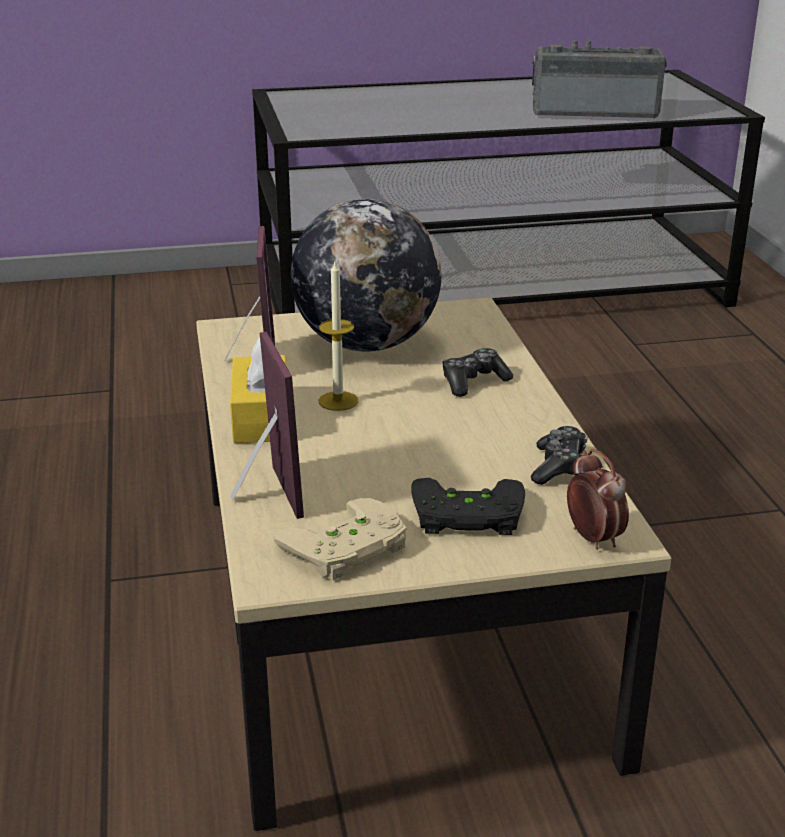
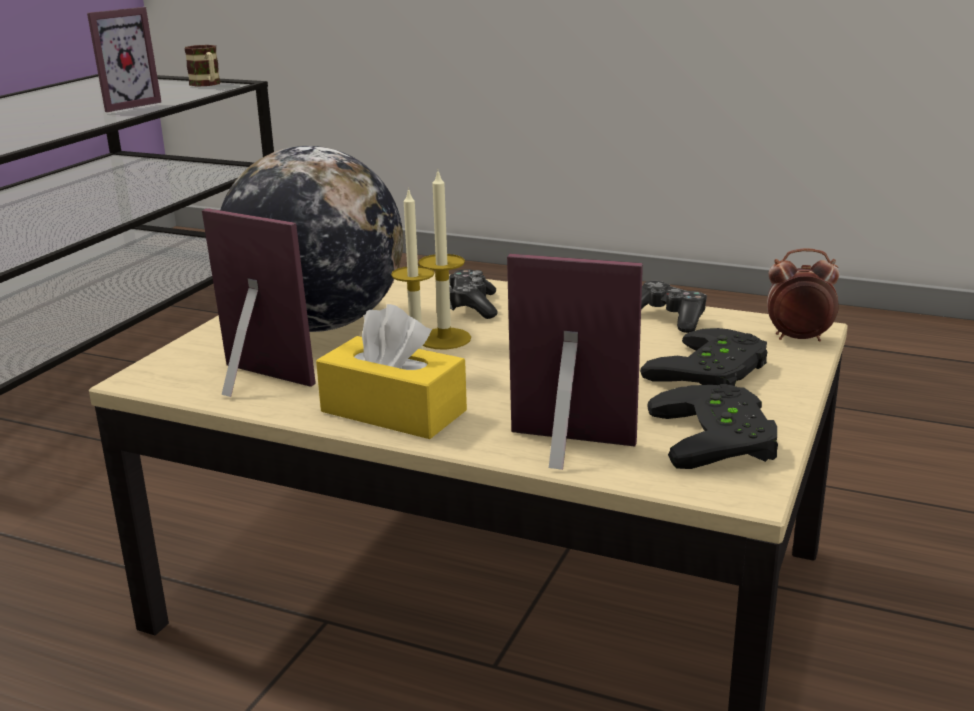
camera: 55 degrees left, 5 degrees down
beige game controller [273,498,407,581] -> black game controller [647,384,778,469]
radio [532,40,667,119] -> picture frame [87,7,161,112]
none -> mug [184,45,220,87]
none -> candle [418,169,471,349]

